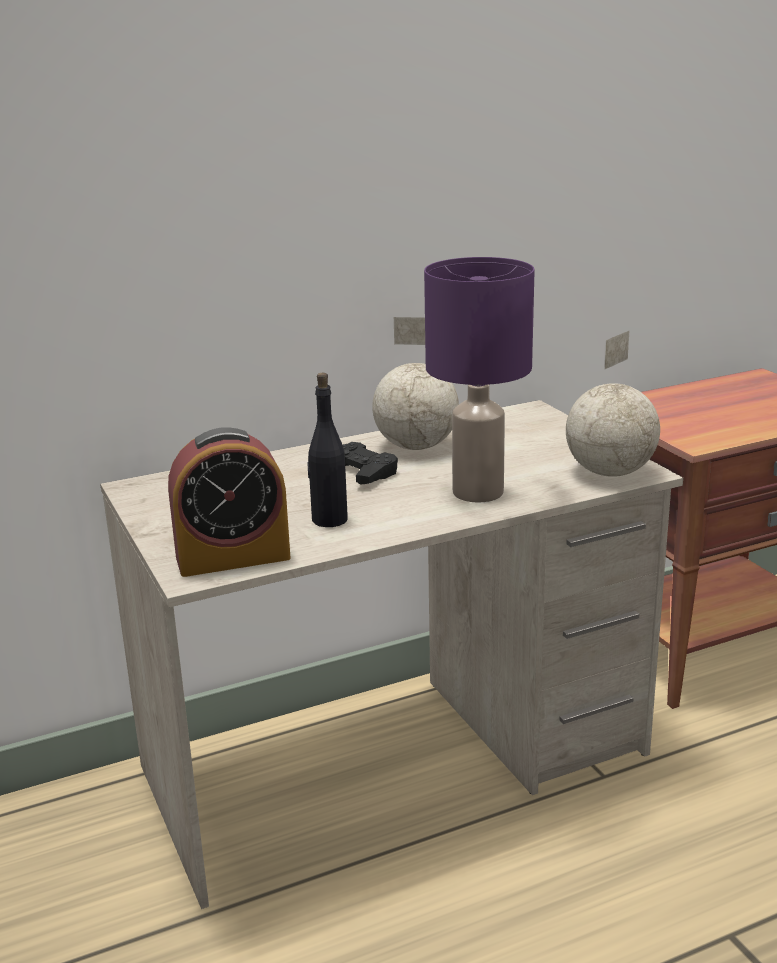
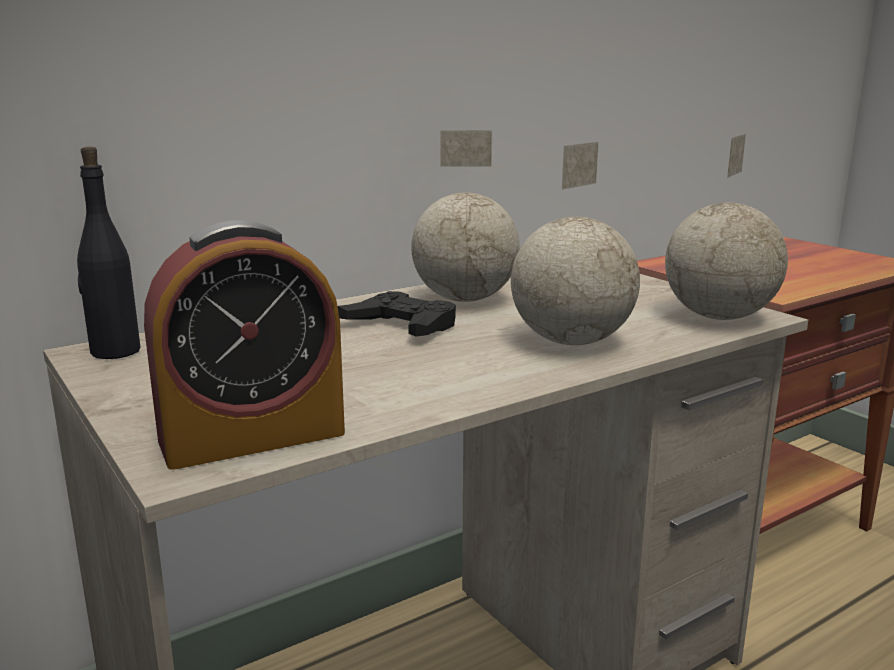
camera: 10 degrees left, 5 degrees down
black bottle [308,373,348,527] -> black bottle moved to [77,147,140,359]
purple table lamp [424,257,534,502] -> globe [511,142,640,345]

